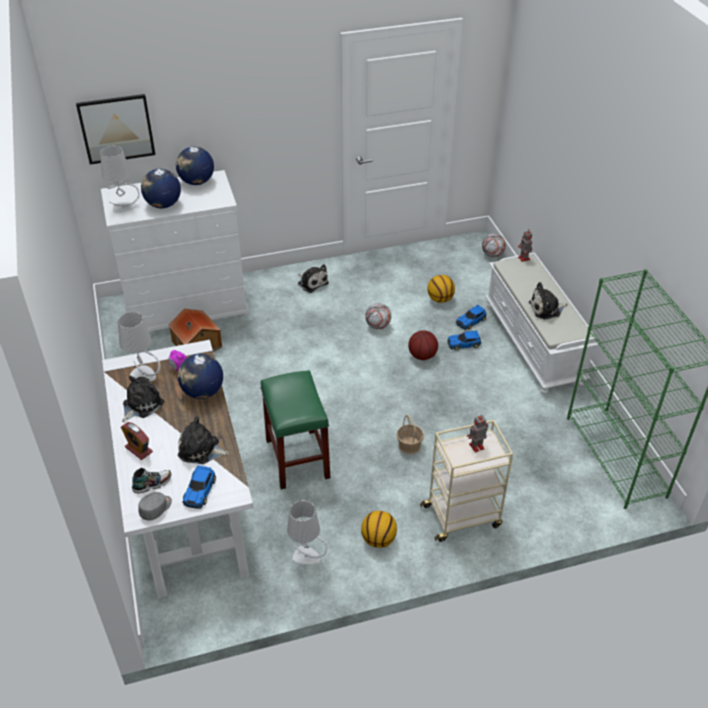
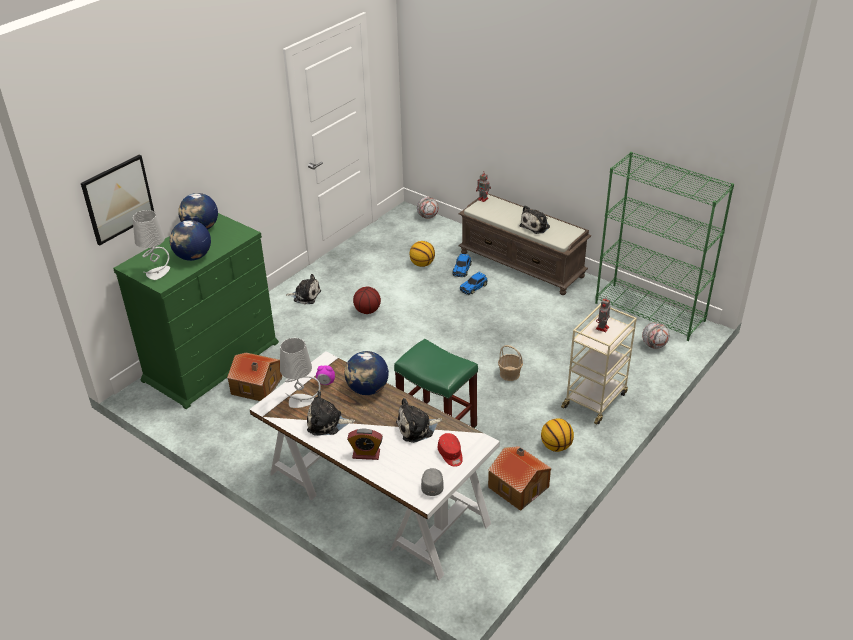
camera: 35 degrees left, 5 degrees down
white dresser [101,170,250,332] -> green dresser [113,213,279,409]
plush toy [122,376,165,422] -> plush toy turned 90 degrees counterclockwise [307,391,355,436]
shoe [132,468,172,494] -> none
toy car [183,465,216,509] -> red cap [438,433,463,467]
grey table lamp [287,501,327,564] -> toy house [488,446,552,511]
football [365,303,391,329] -> football moved to [642,322,669,349]
basketball [408,330,438,360] -> basketball moved to [353,287,381,314]
white bench [485,252,599,394] -> brown bench [459,193,591,295]

